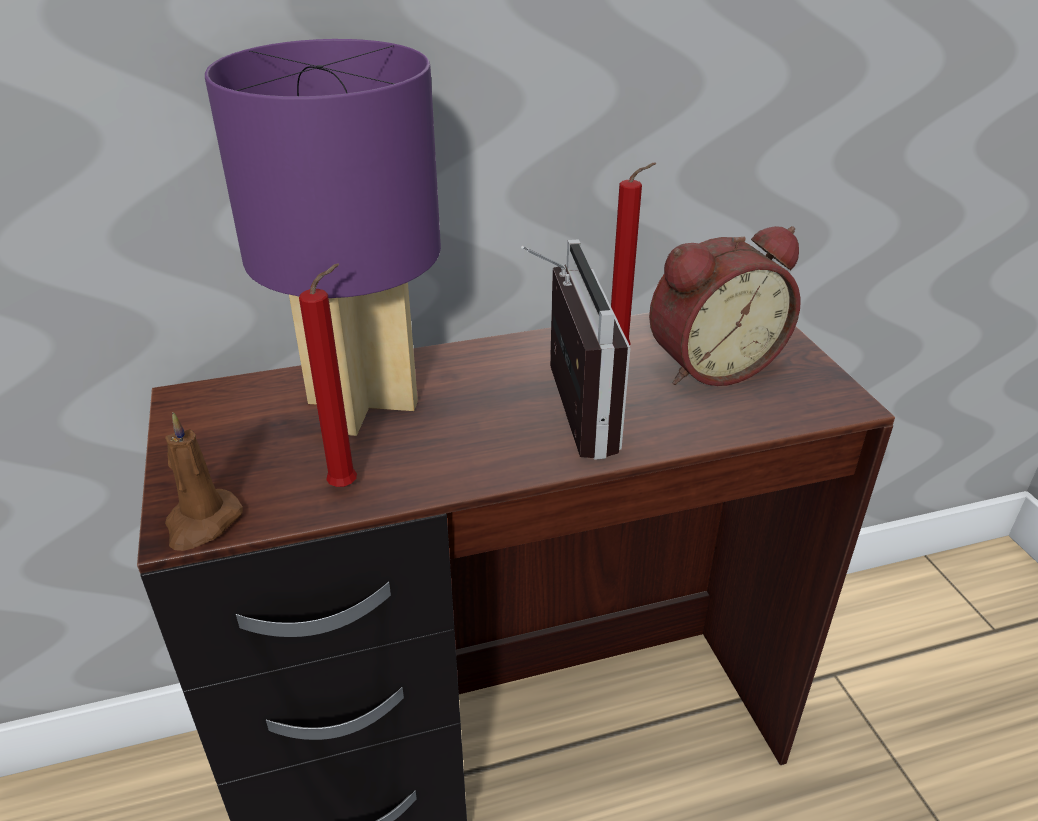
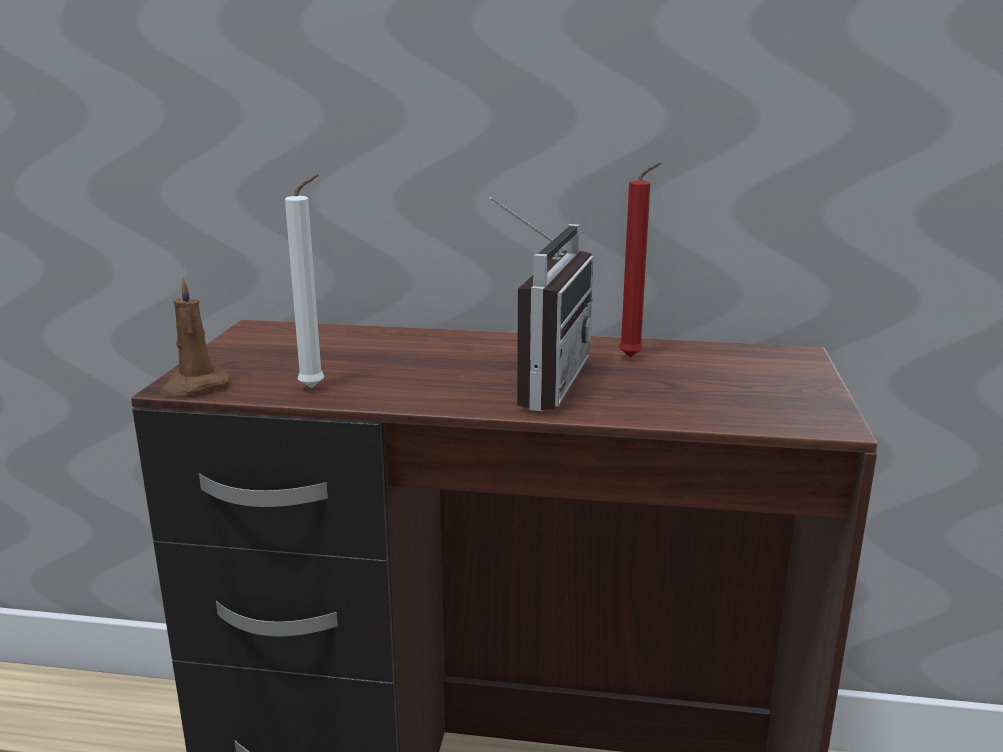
camera: 25 degrees right, 15 degrees down
purple table lamp [205,39,441,436] -> none
red candle [299,264,357,487] -> white candle [285,174,324,388]
alarm clock [649,226,801,386] -> none

